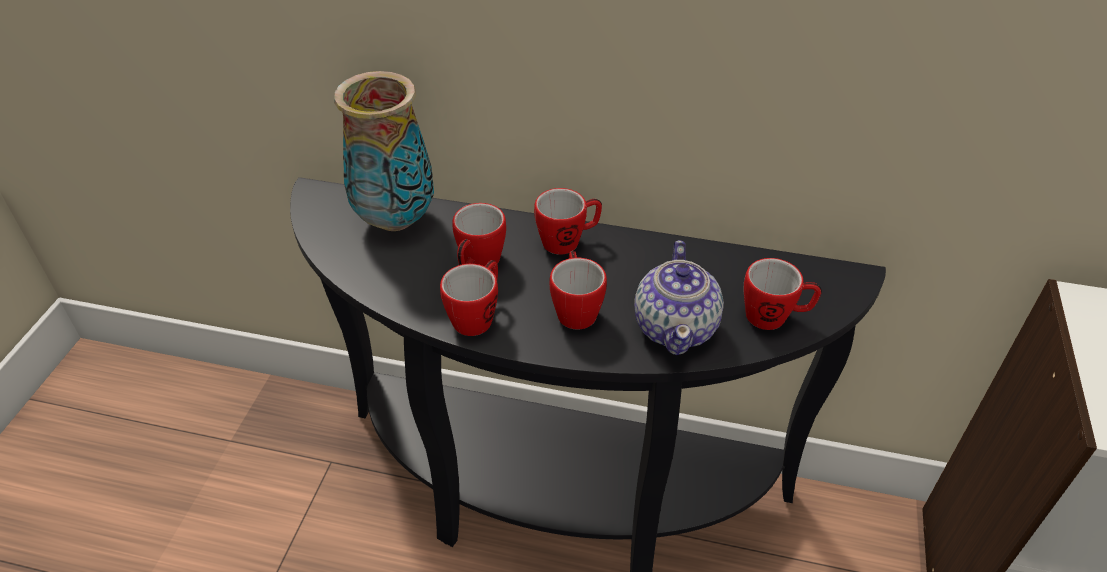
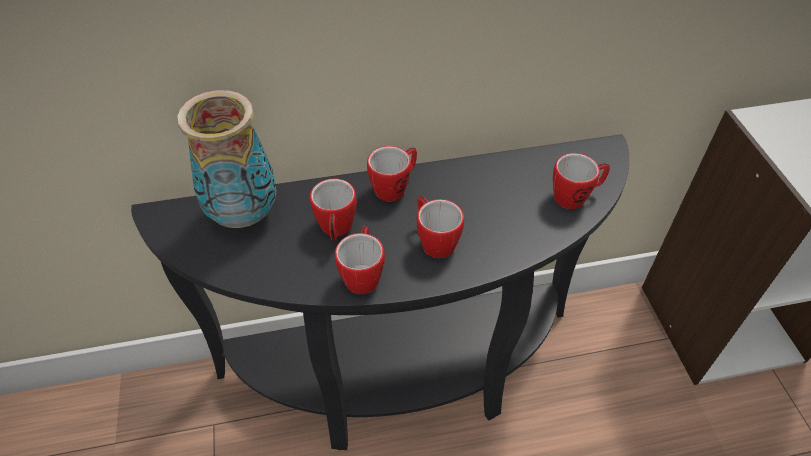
camera: 25 degrees left, 5 degrees up
teapot [634,240,724,355] -> none

